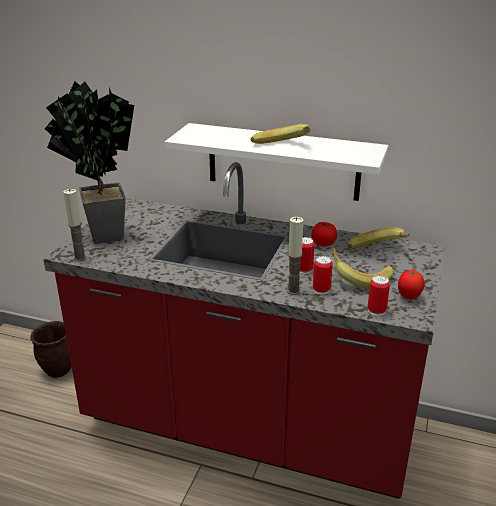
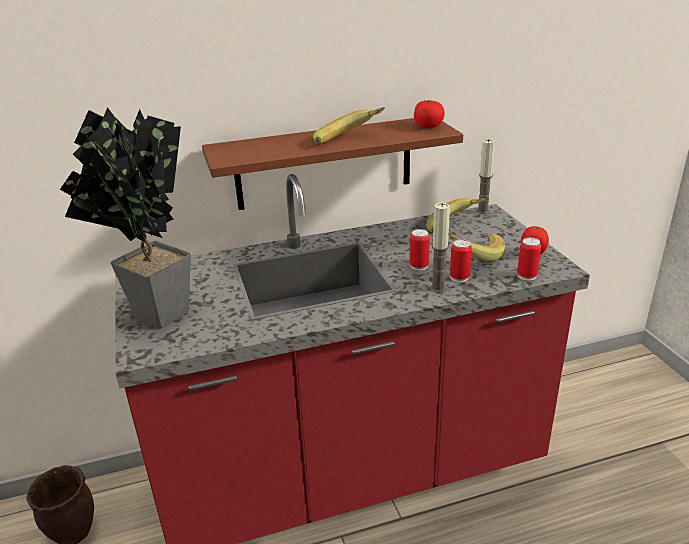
camera: 35 degrees left, 0 degrees up
candle [64,189,87,262] -> candle moved to [477,139,495,214]
white shelf [165,123,388,201] -> brown shelf [202,118,463,210]
tomato [312,222,337,247] -> tomato moved to [414,100,445,128]

